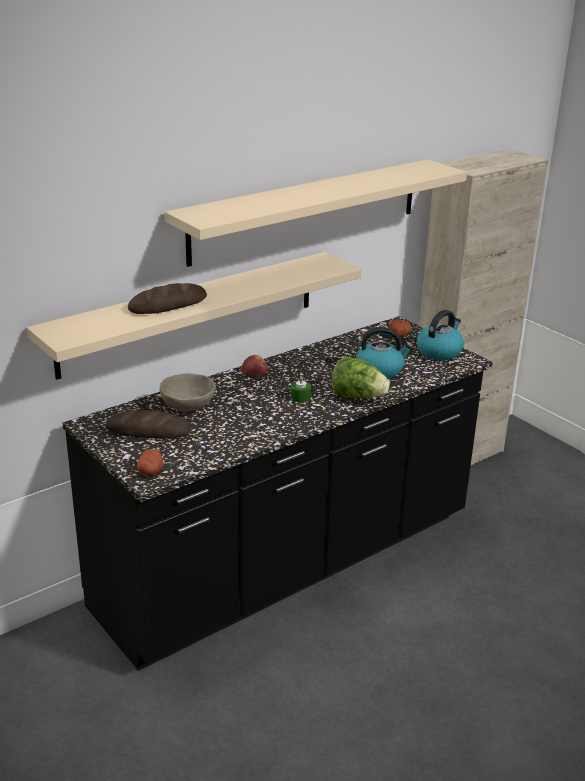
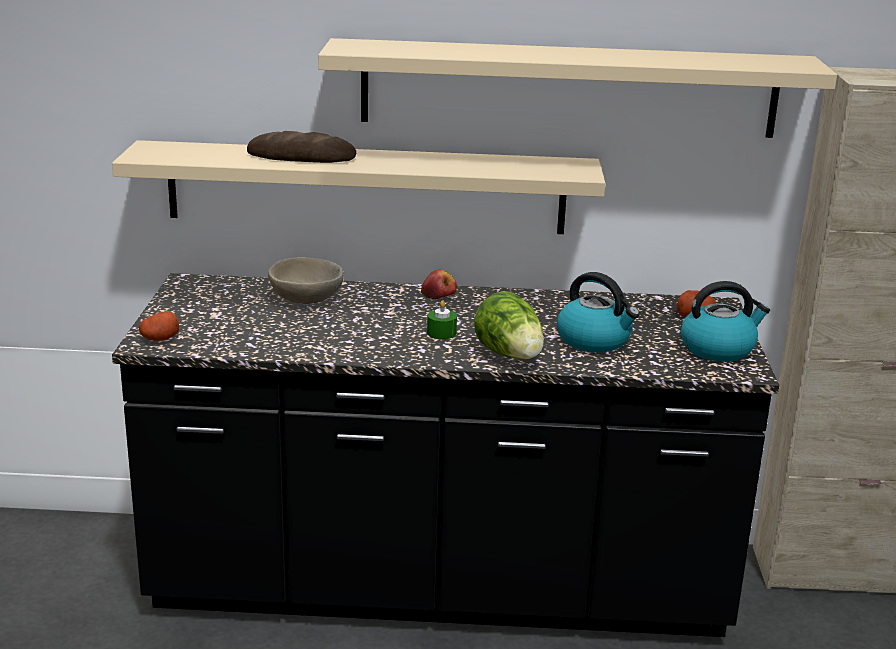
camera: 40 degrees right, 5 degrees down
bread [106,410,190,439] -> none

